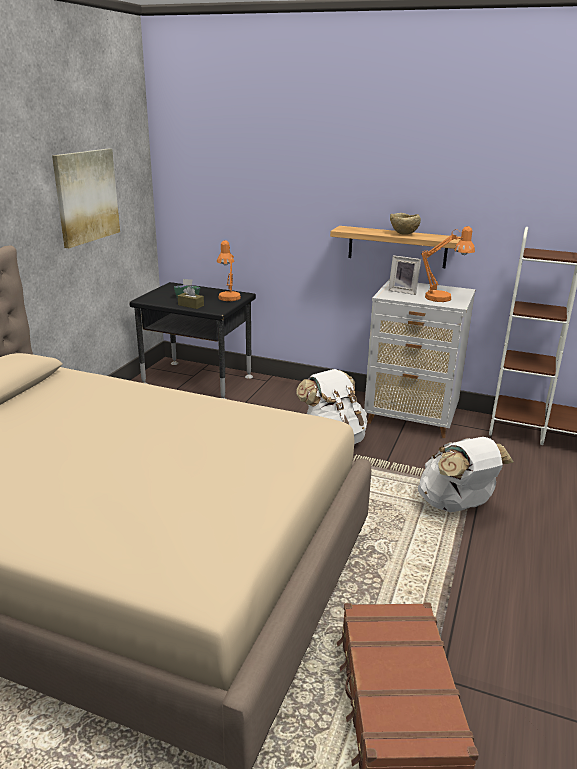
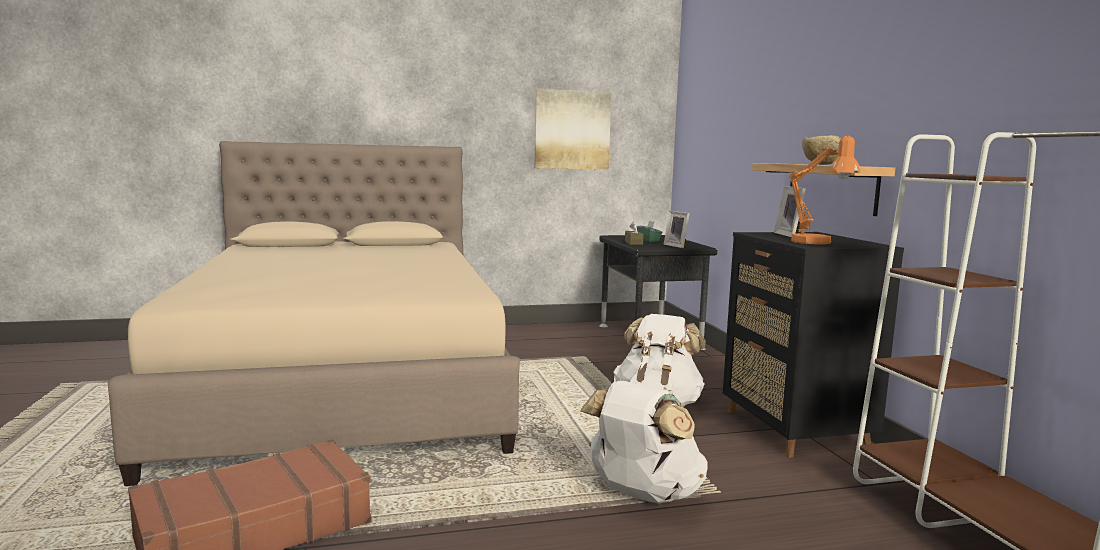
camera: 55 degrees right, 15 degrees down
orange table lamp [217,240,241,301] -> picture frame [664,211,690,248]
white dresser [364,279,476,438] -> black dresser [723,232,904,458]

